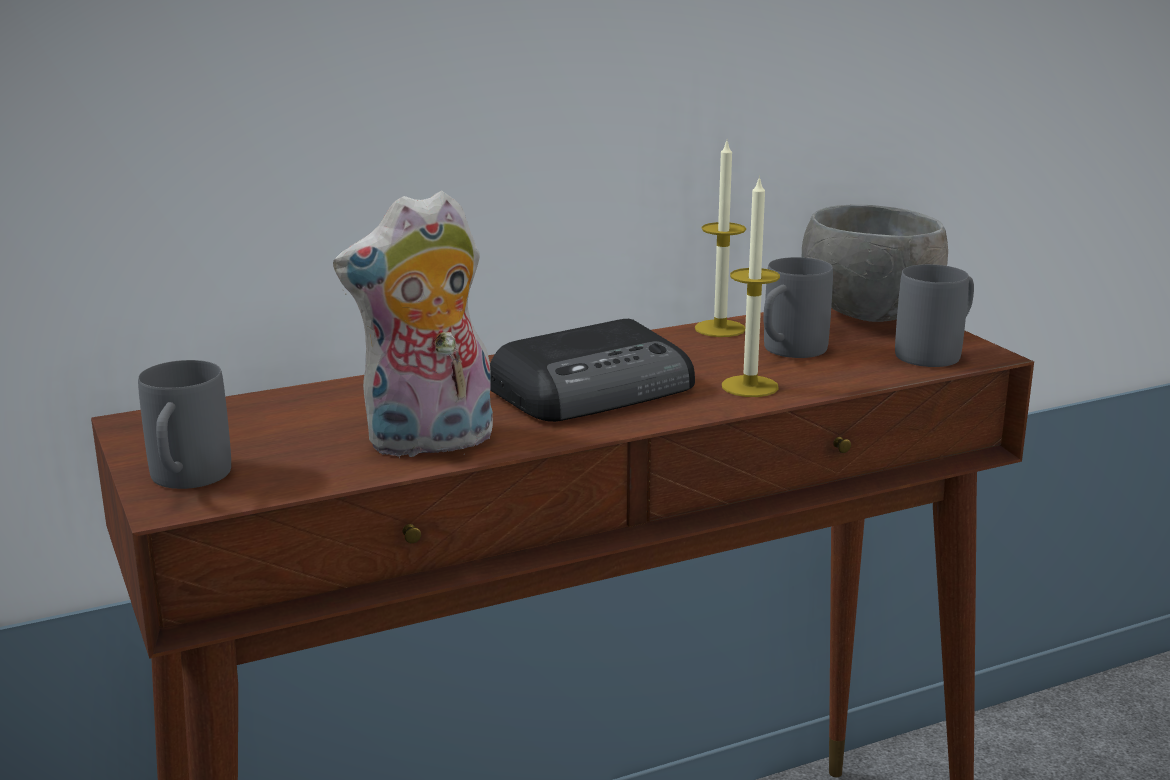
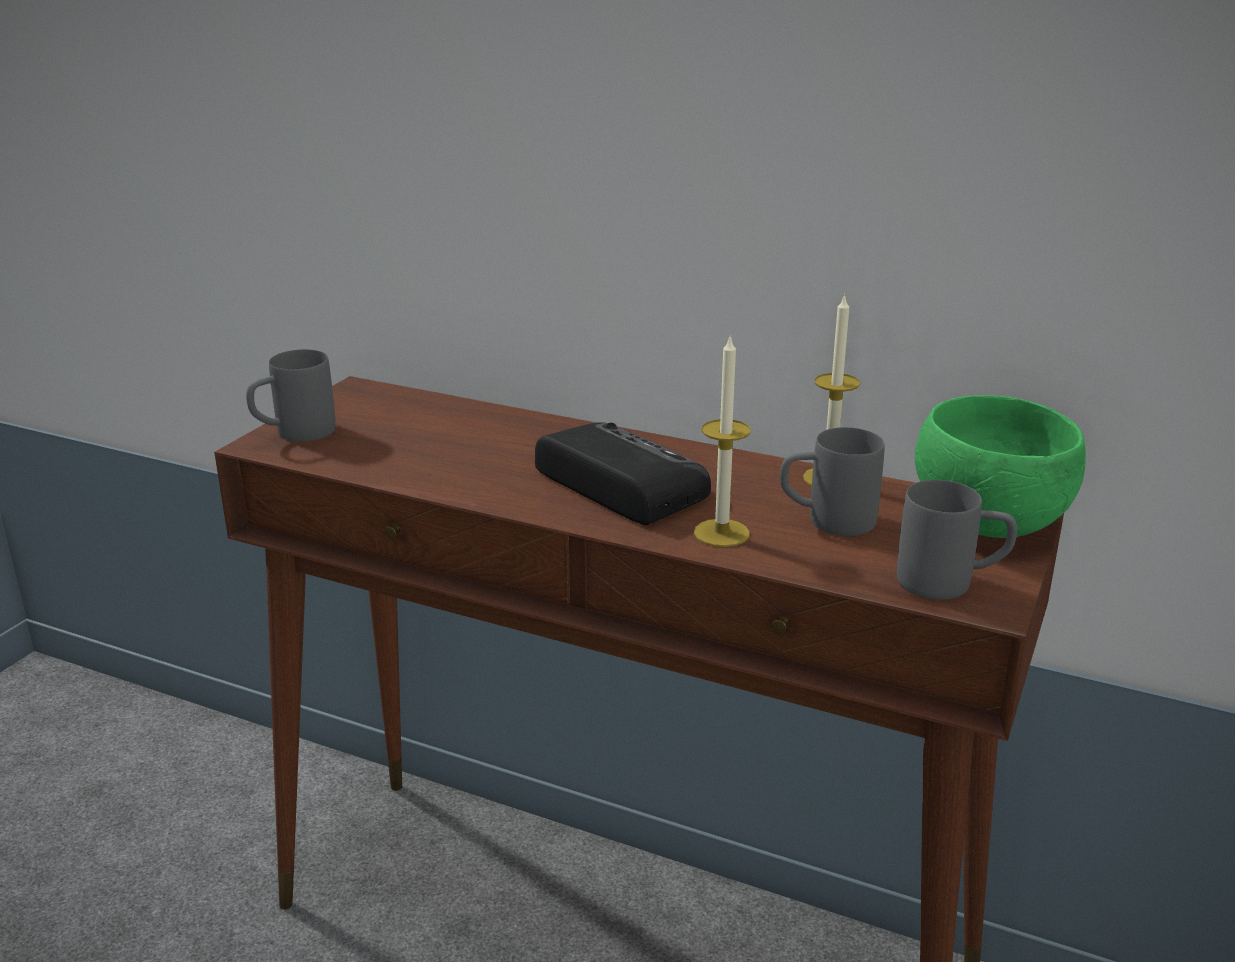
camera: 50 degrees right, 5 degrees up
plush toy [333,190,493,458] -> none
radio [490,319,695,422] -> radio turned 150 degrees counterclockwise [535,422,711,525]
grey bowl [802,205,948,322] -> green bowl [915,395,1086,538]

